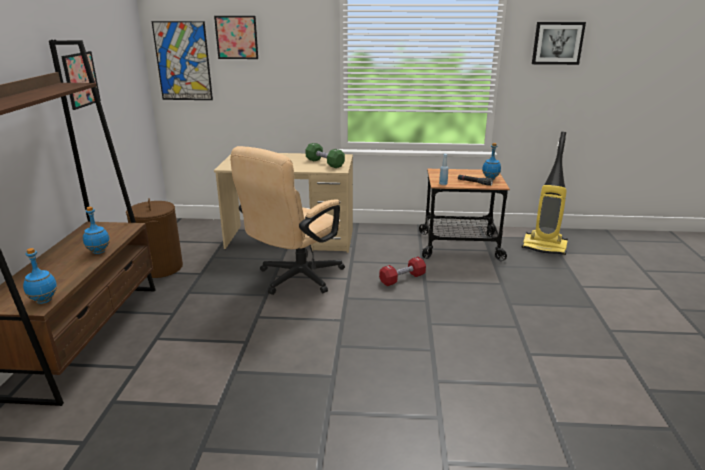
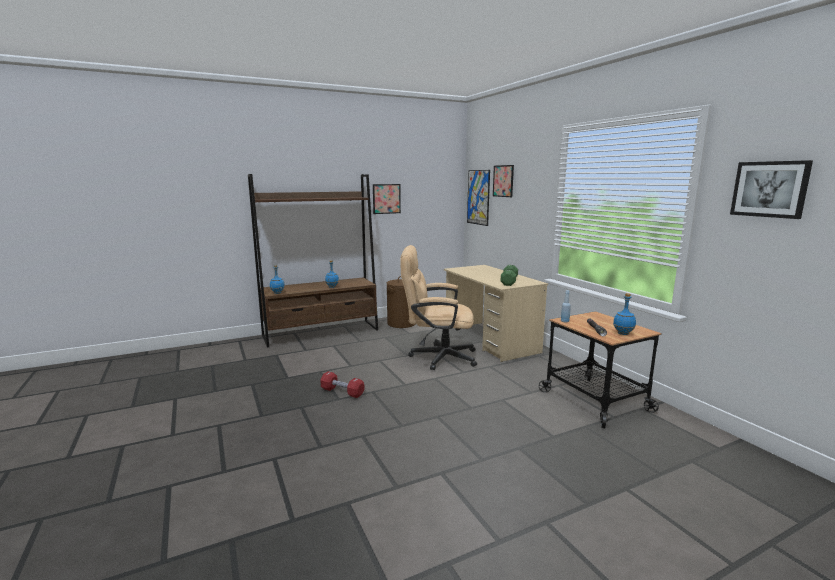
camera: 60 degrees right, 10 degrees down
red dumbbell [379,257,426,286] -> red dumbbell moved to [320,371,364,398]
vacuum cleaner [522,132,568,255] -> none

